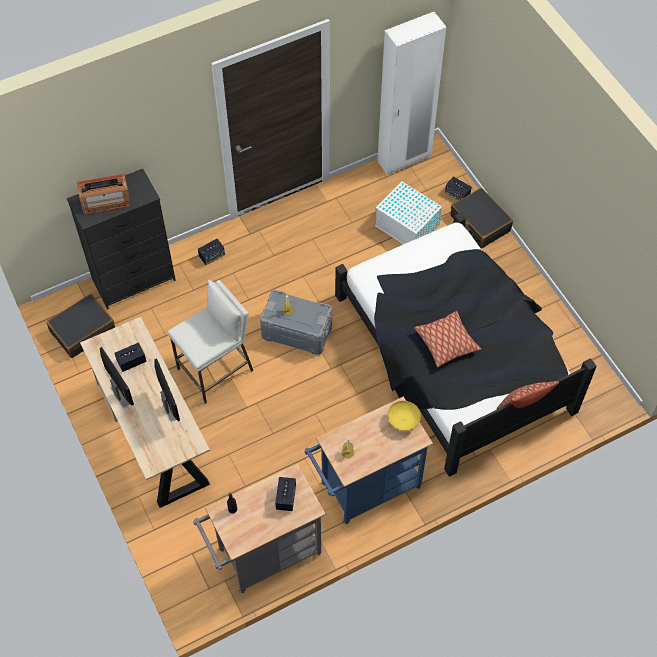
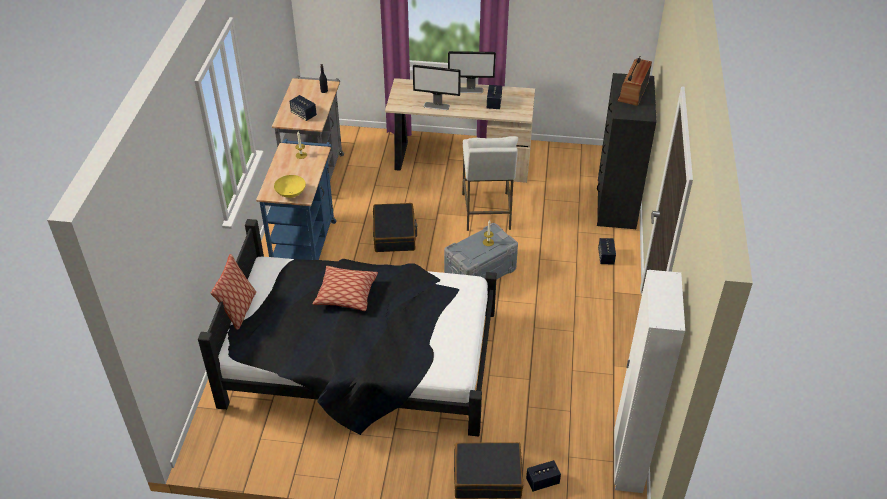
camera: 125 degrees right, 15 degrees down
black suitcase [46,294,115,358] -> black suitcase moved to [373,203,418,252]
white storage box [375,182,442,244] -> none

